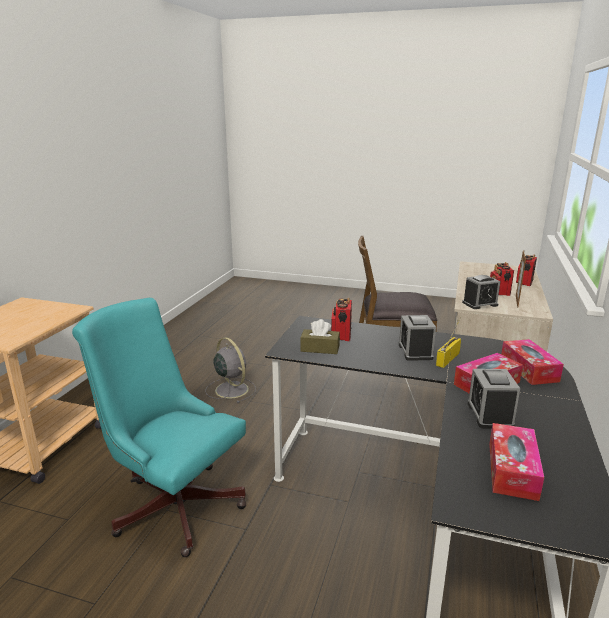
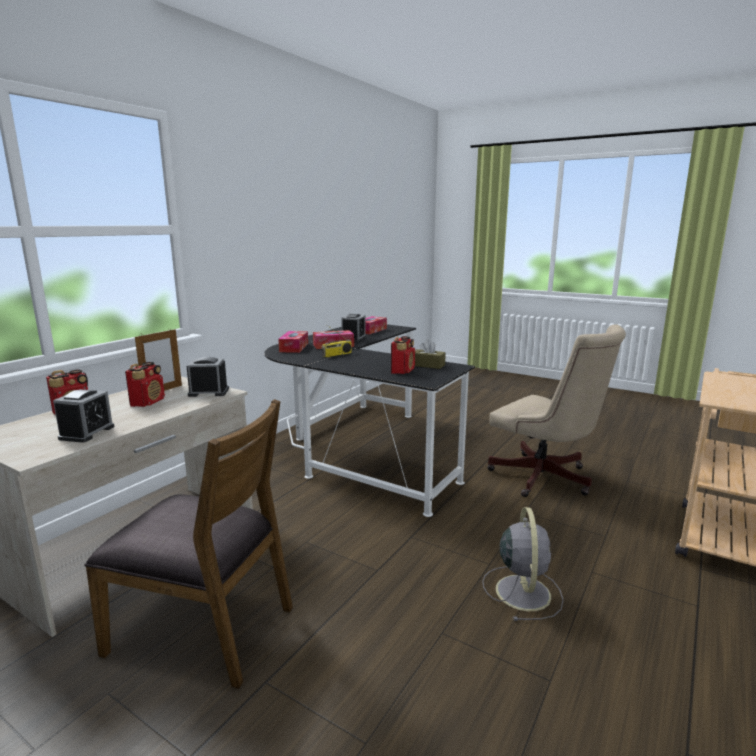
camera: 165 degrees left, 5 degrees down
turquoise office chair [72,298,246,557] -> beige office chair [487,324,626,497]
grey fan [205,337,256,403] -> grey fan turned 150 degrees counterclockwise [482,507,563,621]
alarm clock [399,315,436,361] -> alarm clock moved to [53,389,114,443]

